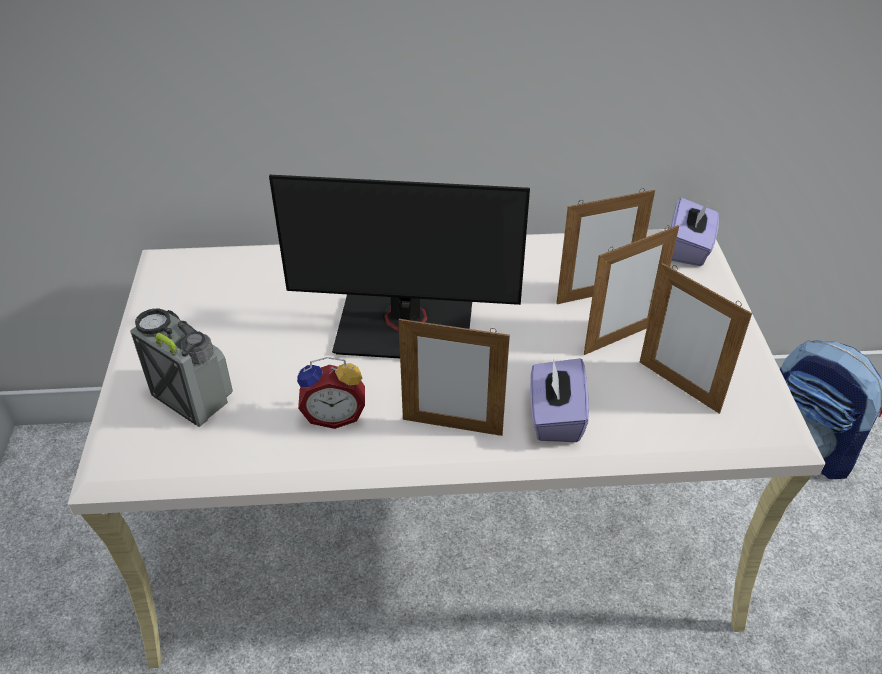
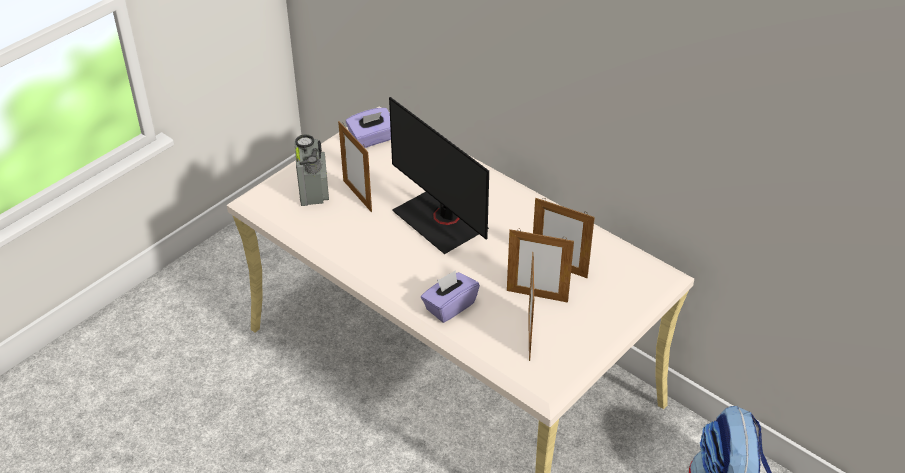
camera: 45 degrees right, 0 degrees up
alarm clock [297,357,365,429] -> none
picture frame [399,317,510,436] -> picture frame moved to [338,121,372,212]
purple tissue box [671,198,719,266] -> purple tissue box moved to [346,108,391,148]

